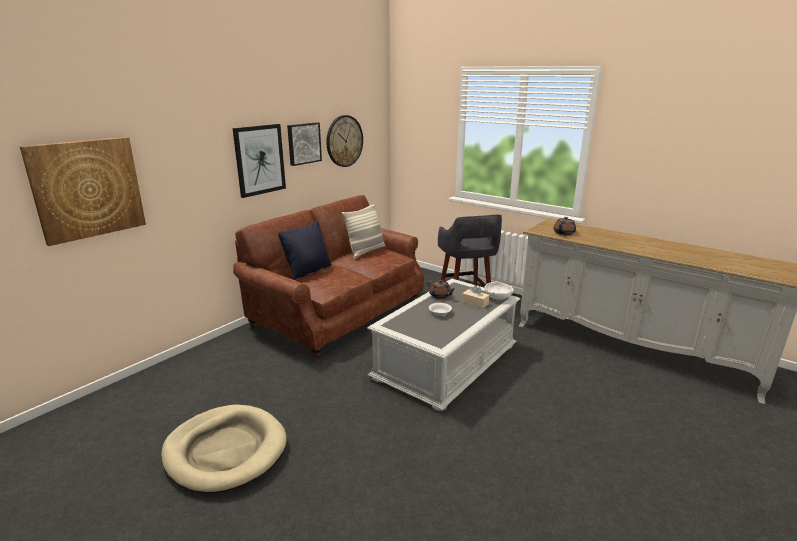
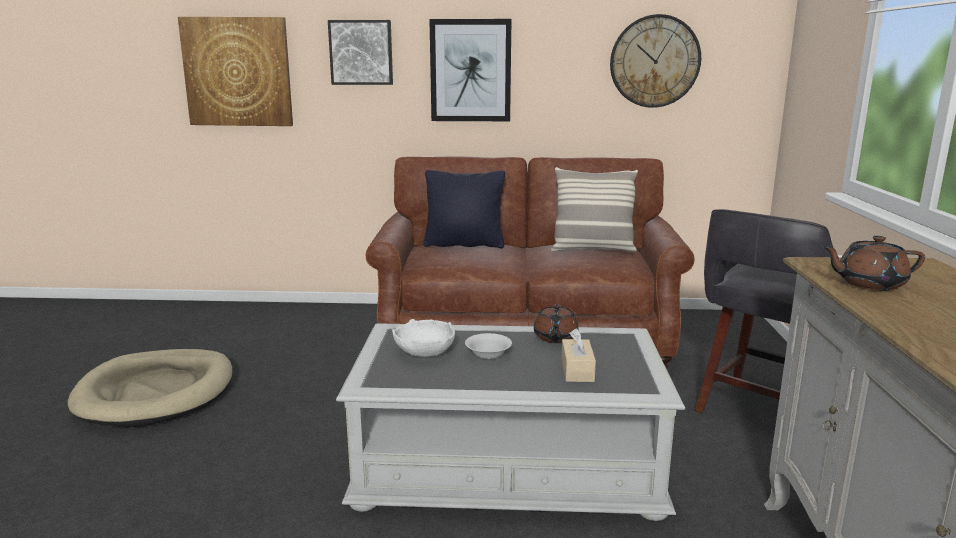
camera: 55 degrees right, 5 degrees down
picture [287,122,322,166] -> picture moved to [328,20,393,85]
white bowl [485,281,514,300] -> white bowl moved to [392,319,455,357]

